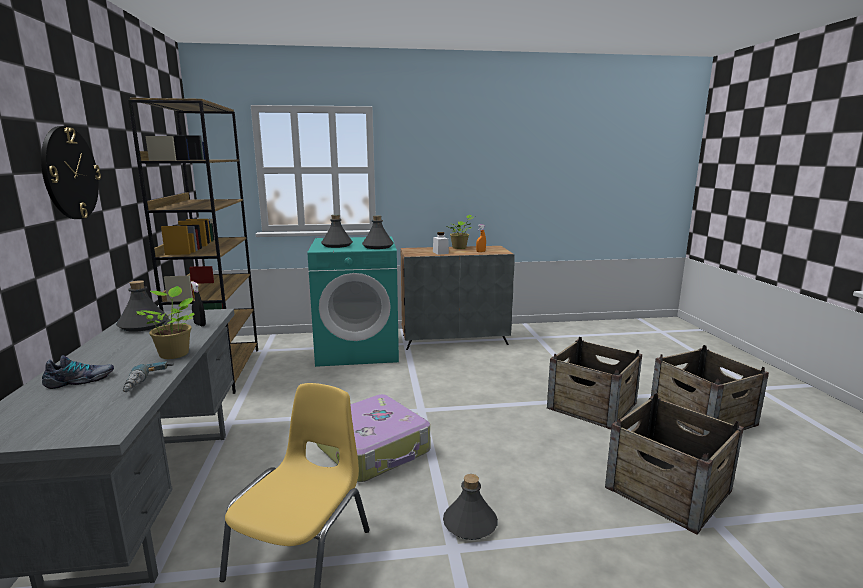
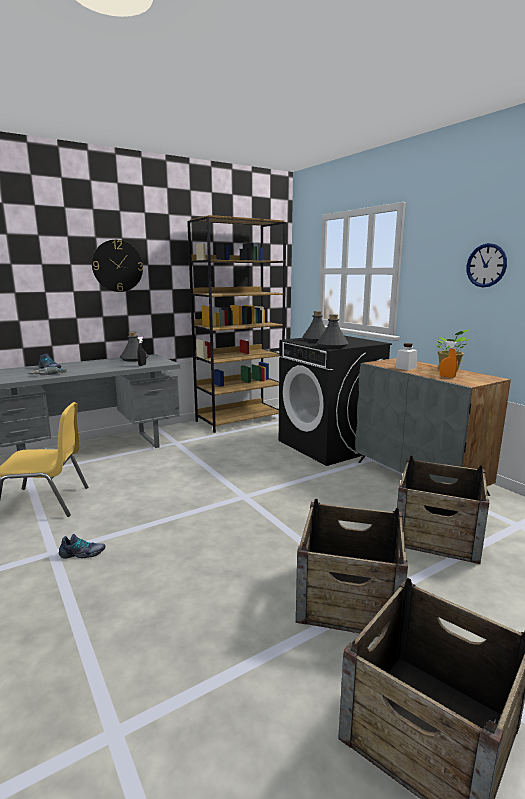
camera: 65 degrees right, 0 degrees up
potted plant [136,286,194,359] -> none
turquoise washing machine [307,237,399,367] -> black washing machine [279,336,392,466]
suitcase [317,394,430,482] -> none
grey bottle [443,474,498,540] -> shoe [59,534,105,559]
crate [605,393,744,535] -> crate moved to [397,455,489,564]
none -> wall clock [466,243,507,287]

